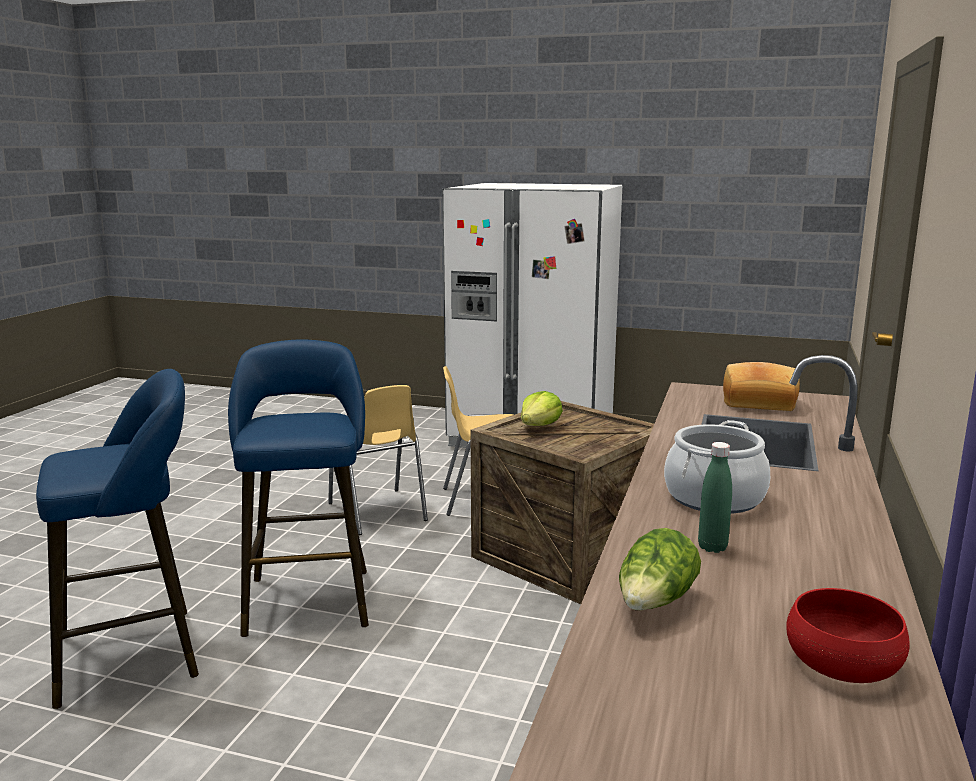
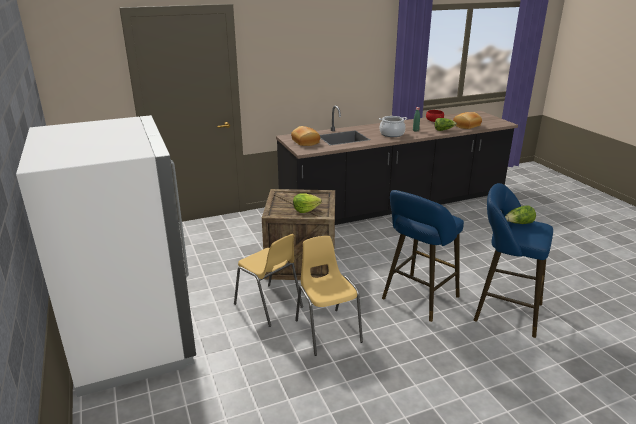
camera: 130 degrees left, 10 degrees up
yellow chair [328,385,428,535] -> yellow chair turned 45 degrees counterclockwise [295,236,363,356]
none -> bread [453,112,482,129]
none -> lettuce [505,206,536,224]

